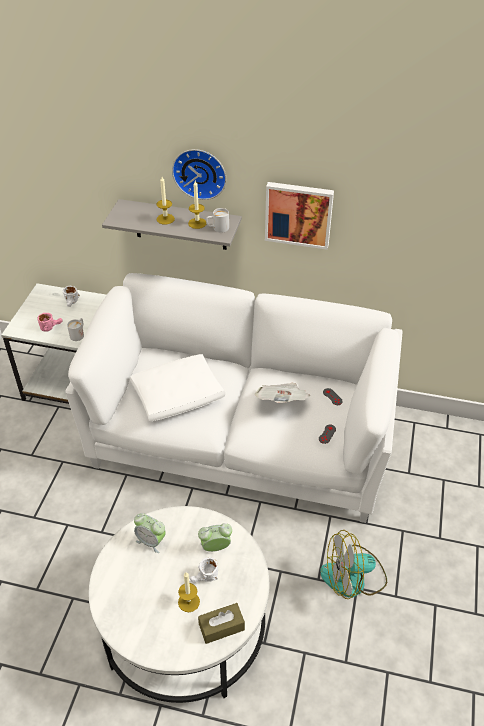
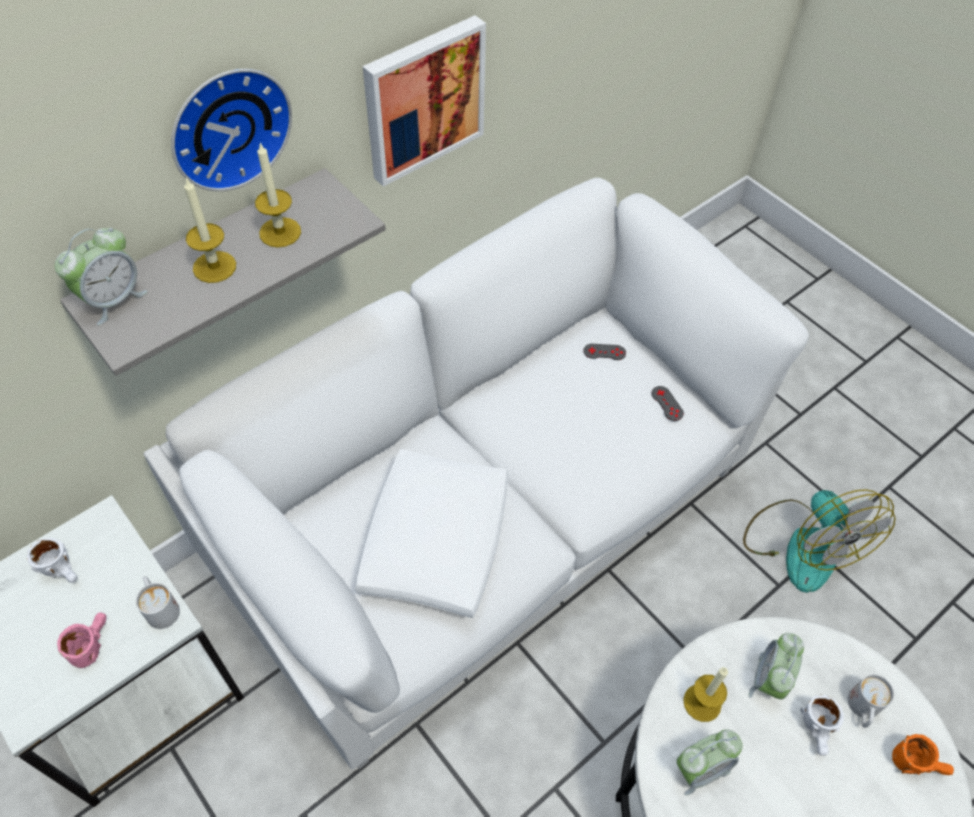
camera: 55 degrees left, 10 degrees up
candle [178,572,200,612] -> candle moved to [683,667,728,722]
brown tissue box [198,603,245,644] -> orange mug [892,734,954,775]
white mug [206,208,229,233] -> white mug moved to [848,674,894,728]
newspaper [254,383,310,403] -> none
fan [320,530,387,599] -> fan turned 45 degrees counterclockwise [743,489,895,593]
none -> alarm clock [55,228,148,325]

